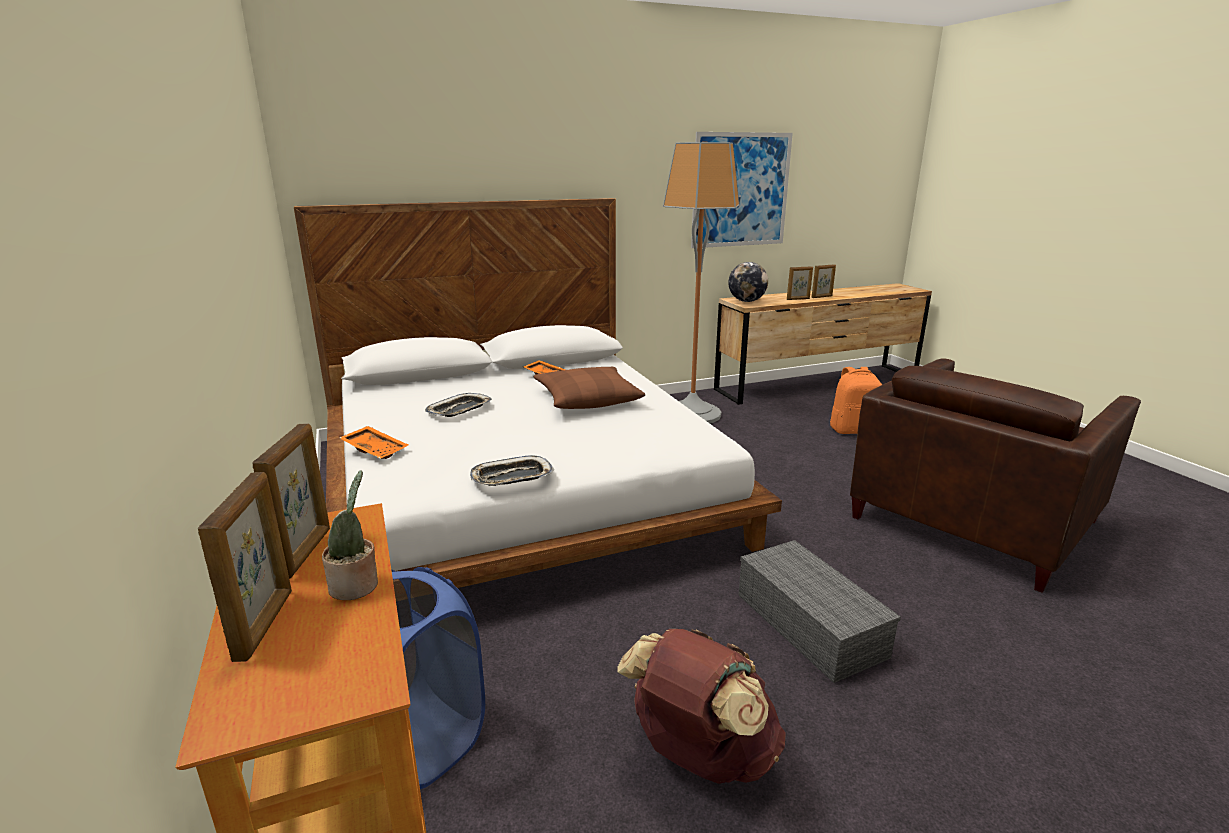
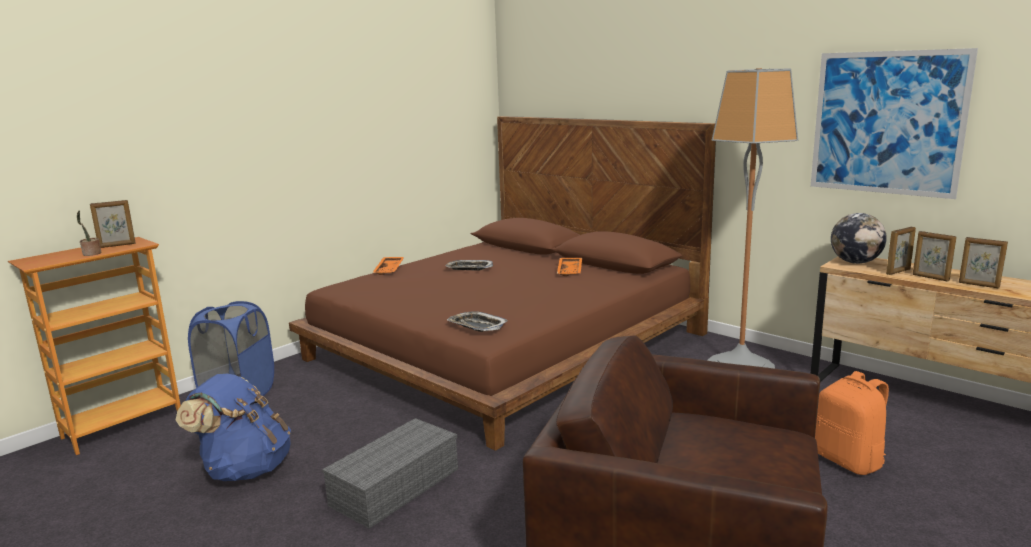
camera: 65 degrees right, 5 degrees down
picture frame [198,472,292,662] -> picture frame moved to [886,227,916,275]
white bed [294,198,782,588] -> brown bed [289,116,716,451]
tray [470,455,555,486] -> tray moved to [447,311,508,332]
brown pillow [534,367,645,409] -> none
brown backpack [618,629,786,784] -> blue backpack [176,373,291,481]

